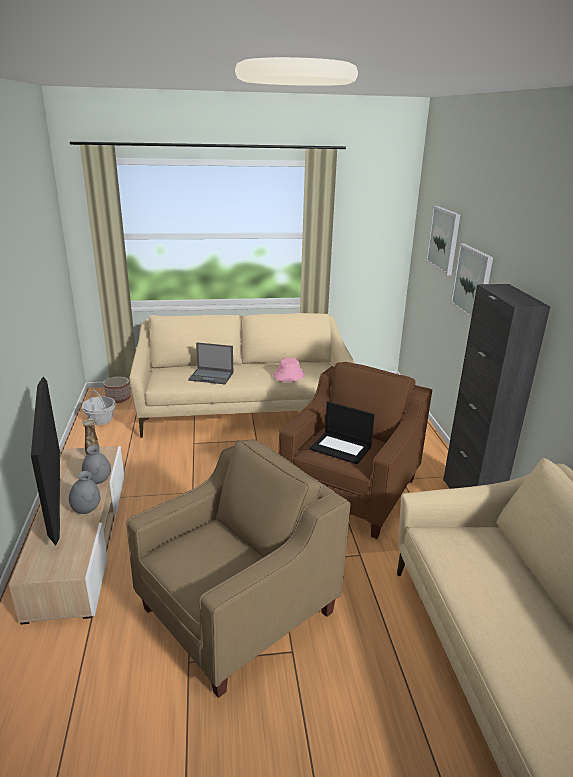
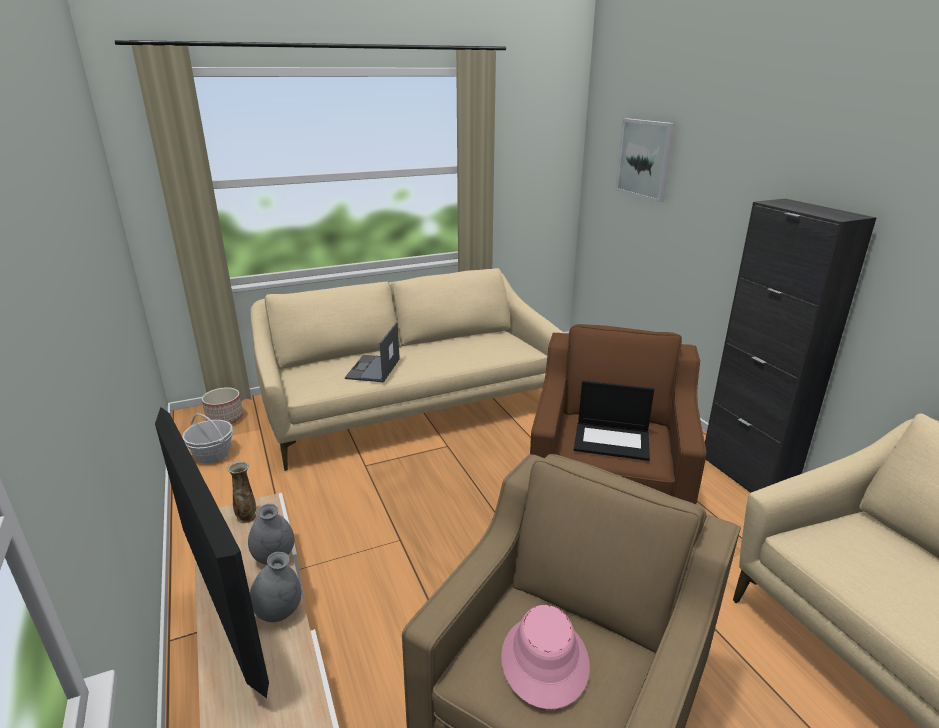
camera: 15 degrees left, 0 degrees up
laptop [188,342,234,384] -> laptop turned 105 degrees clockwise [345,322,400,382]
pink hat [273,358,305,382] -> pink hat moved to [501,605,590,709]
picture [450,243,493,319] -> none

